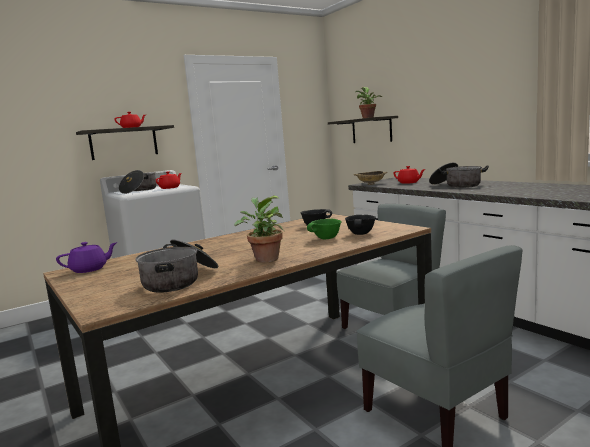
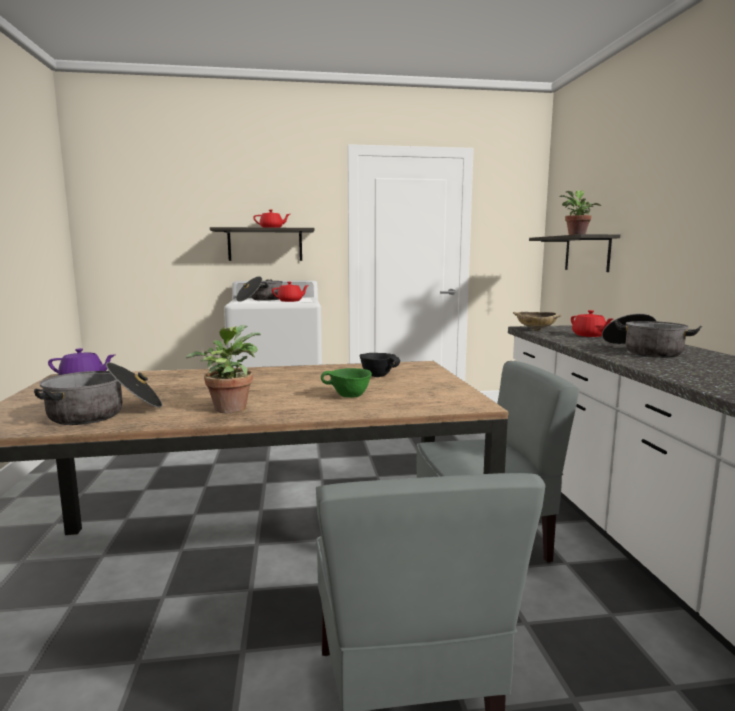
camera: 25 degrees right, 0 degrees up
black bowl [345,215,376,235] -> none

